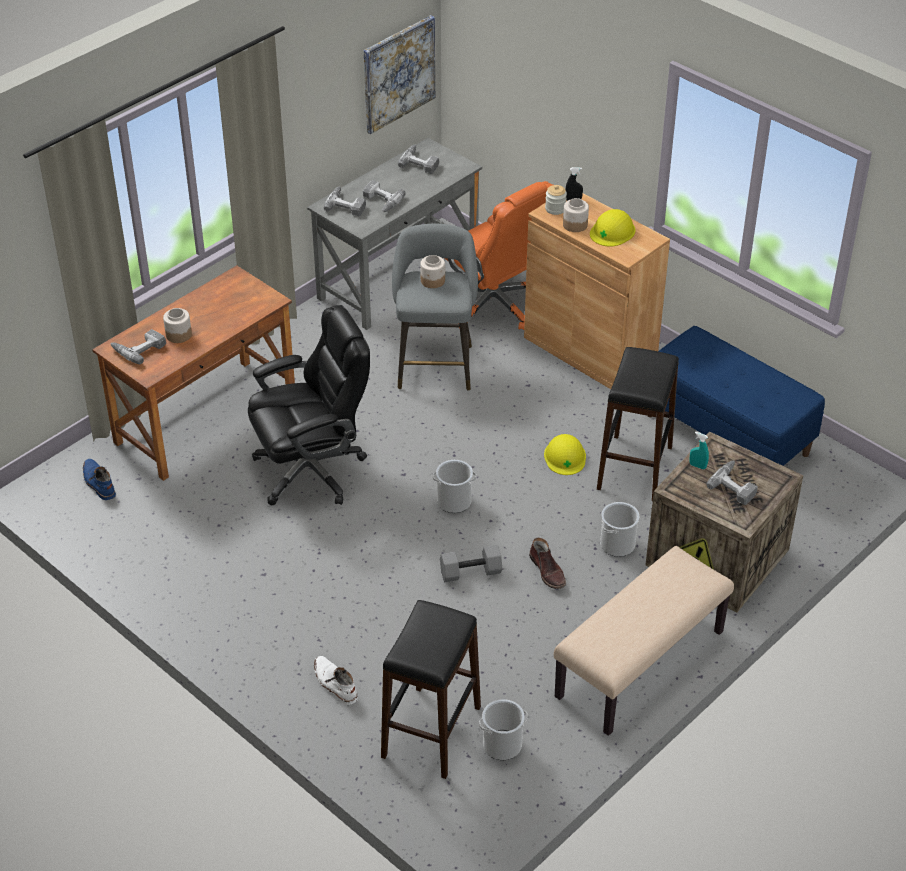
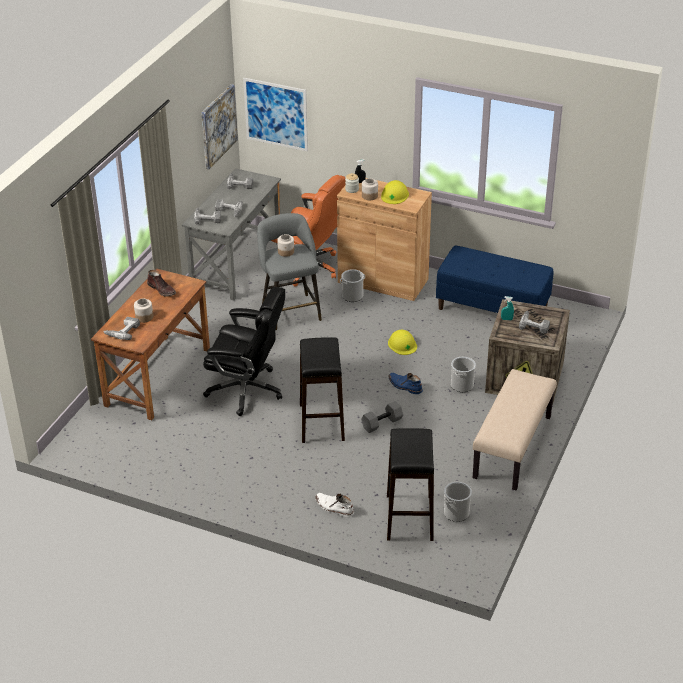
camera: 20 degrees left, 5 degrees down
blue boot [83,459,116,500] -> blue boot moved to [388,373,423,394]
black office chair [248,305,370,505] -> black office chair turned 60 degrees clockwise [203,287,285,416]
bucket [433,460,476,513] -> bucket moved to [340,269,365,302]
brown boot [529,538,566,589] -> brown boot moved to [147,270,176,297]
black stool [597,347,679,501] -> black stool moved to [300,337,345,443]
none -> picture [243,78,308,151]

